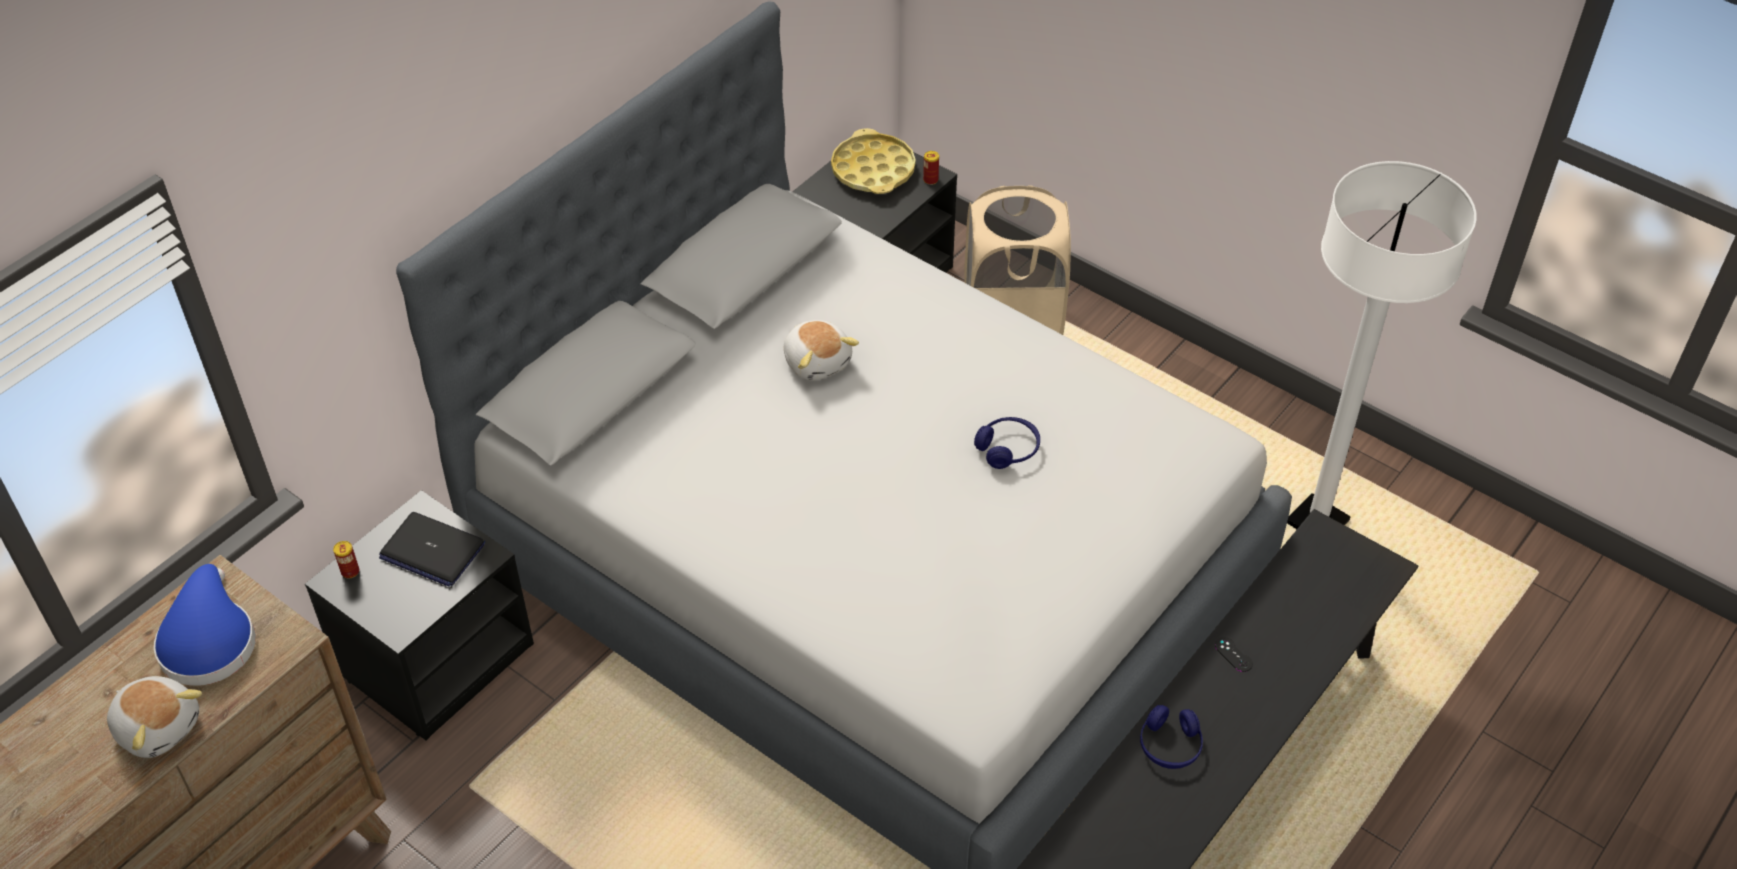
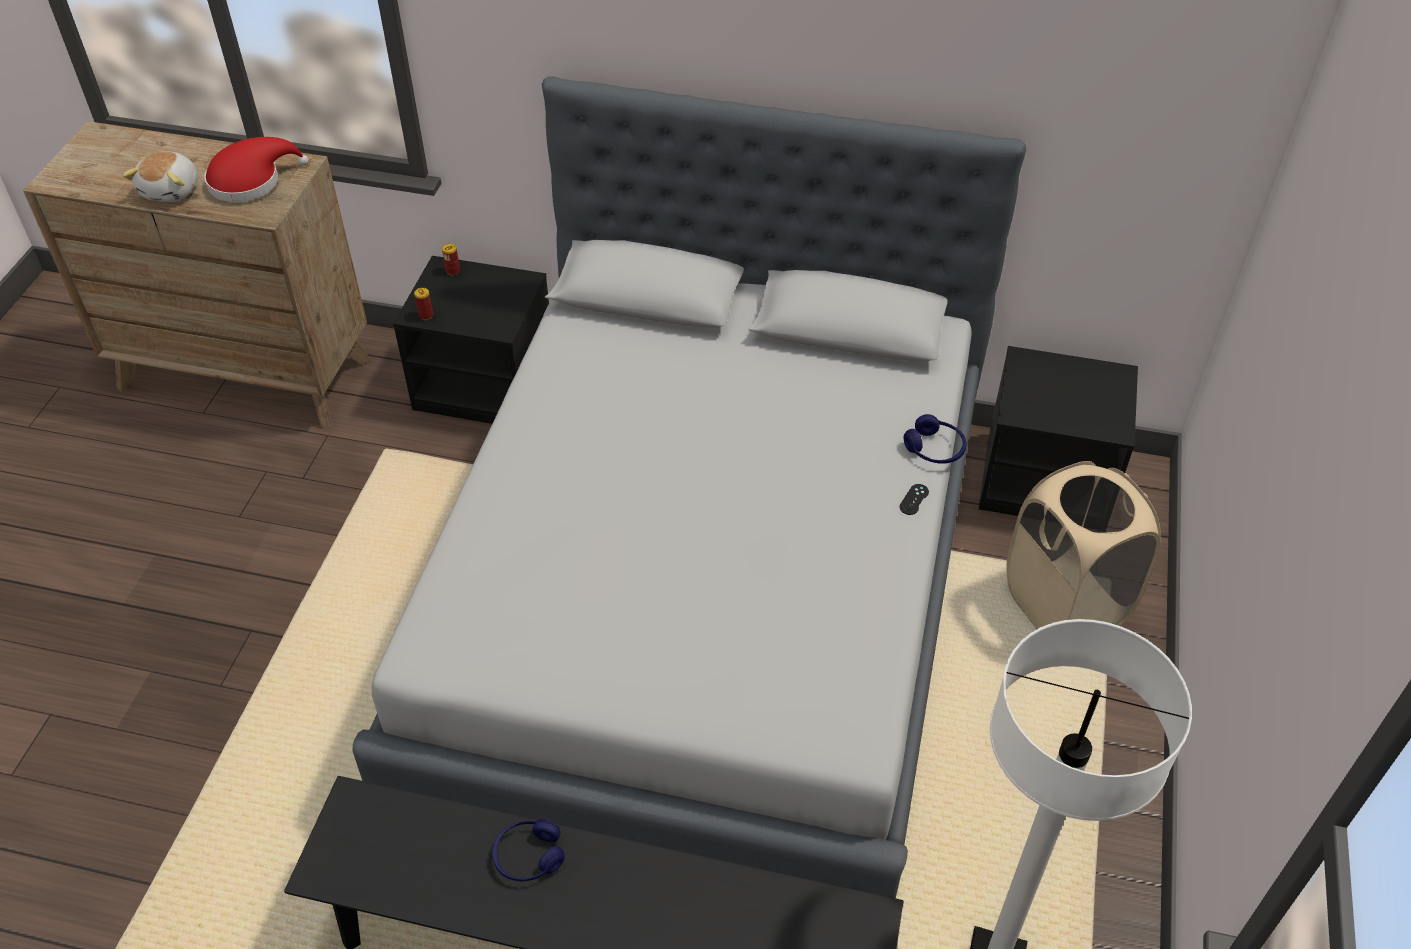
camera: 65 degrees right, 0 degrees up
blue hat [154,564,256,686] -> red hat [205,137,309,202]
laptop [379,512,485,587] -> none
plush toy [784,320,859,380] -> none
yellow tray [831,128,916,194] -> none
can [923,151,939,185] -> can moved to [414,288,433,320]
blue headphones [974,417,1040,469] -> blue headphones moved to [904,414,967,464]
black game controller [1215,637,1253,672] -> black game controller moved to [900,484,929,515]

